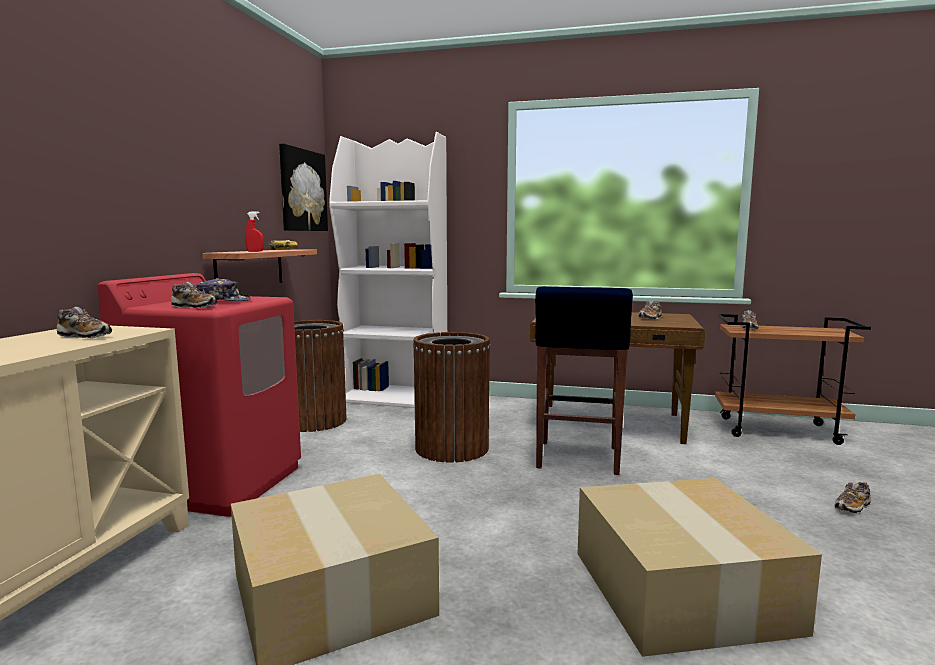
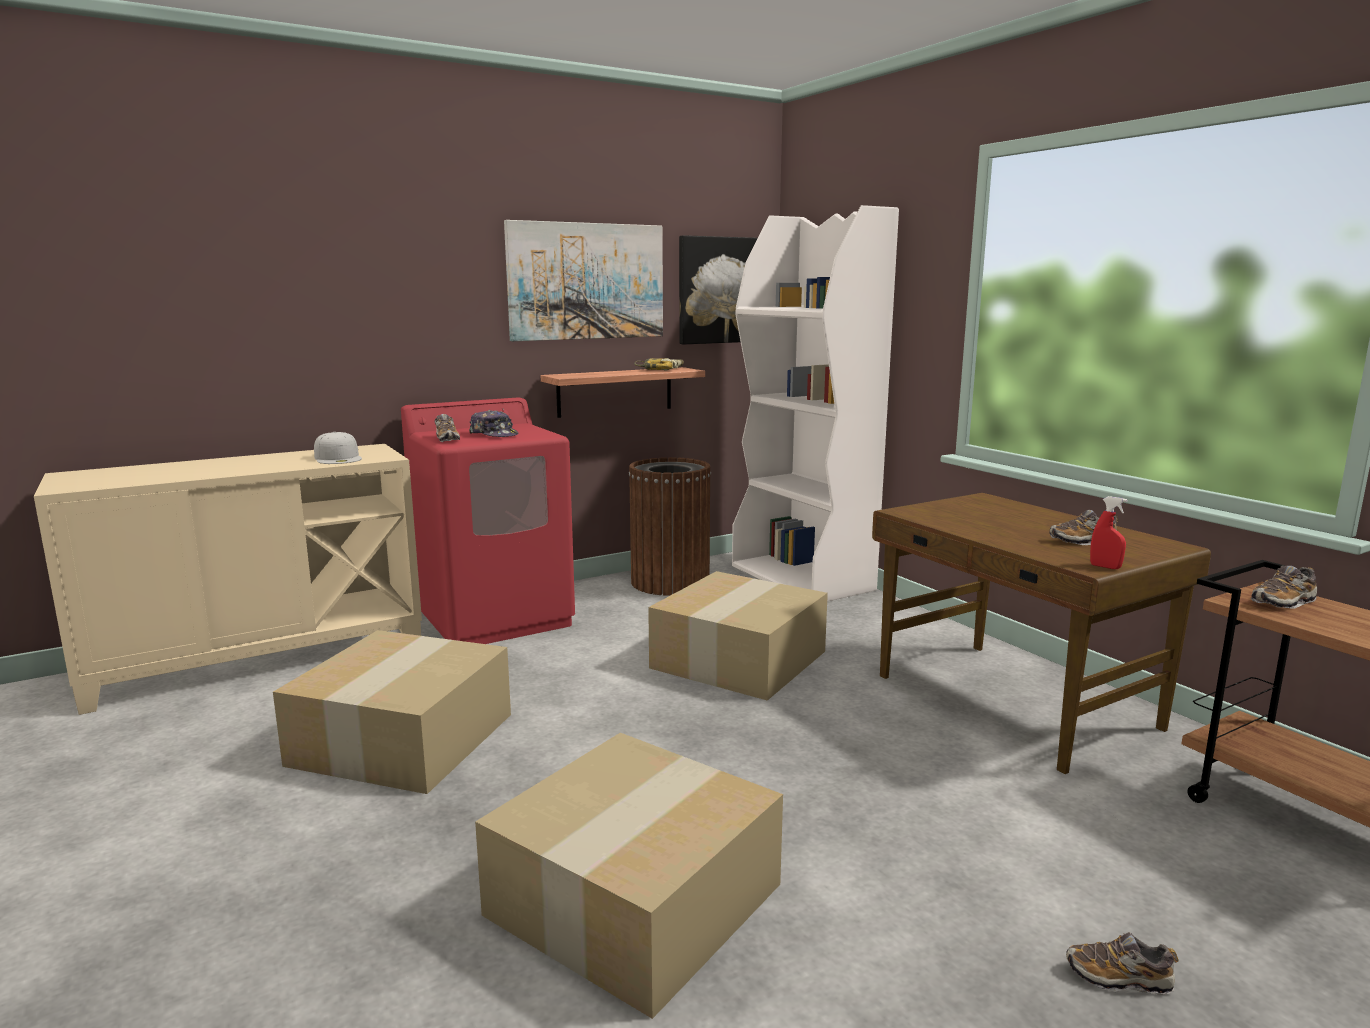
camera: 45 degrees right, 5 degrees up
shoe [57,307,112,339] -> white cap [314,432,362,464]
red spray bottle [245,211,264,252] -> red spray bottle moved to [1090,496,1127,569]
brown trash can [413,332,490,463] -> cardboard box [648,571,828,701]
blue stool [535,287,633,475] -> none
none -> picture [504,220,663,341]

